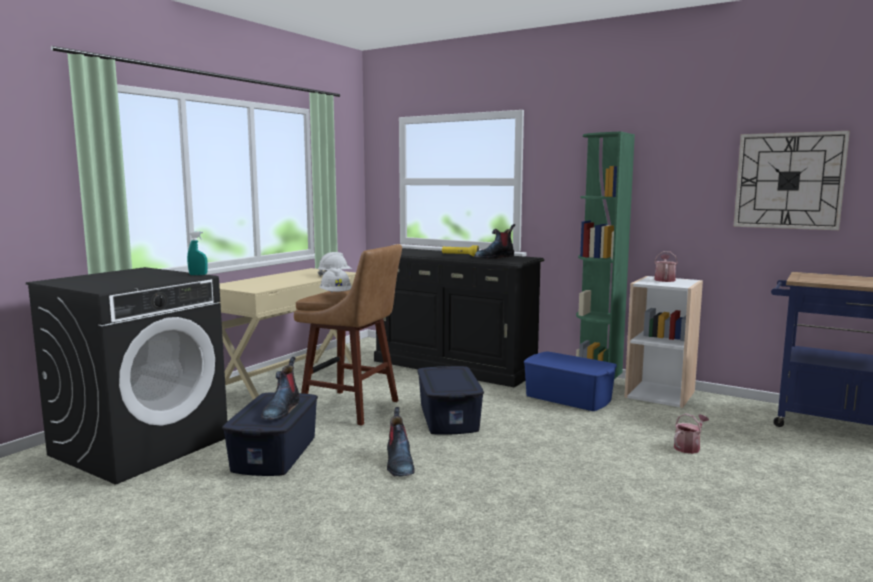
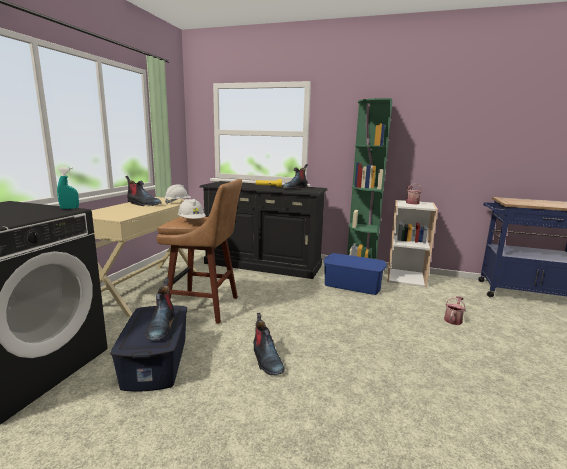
camera: 15 degrees left, 5 degrees up
blue storage box [417,366,484,435] -> none
wall clock [733,131,850,230] -> none
none -> boot [126,176,162,206]

